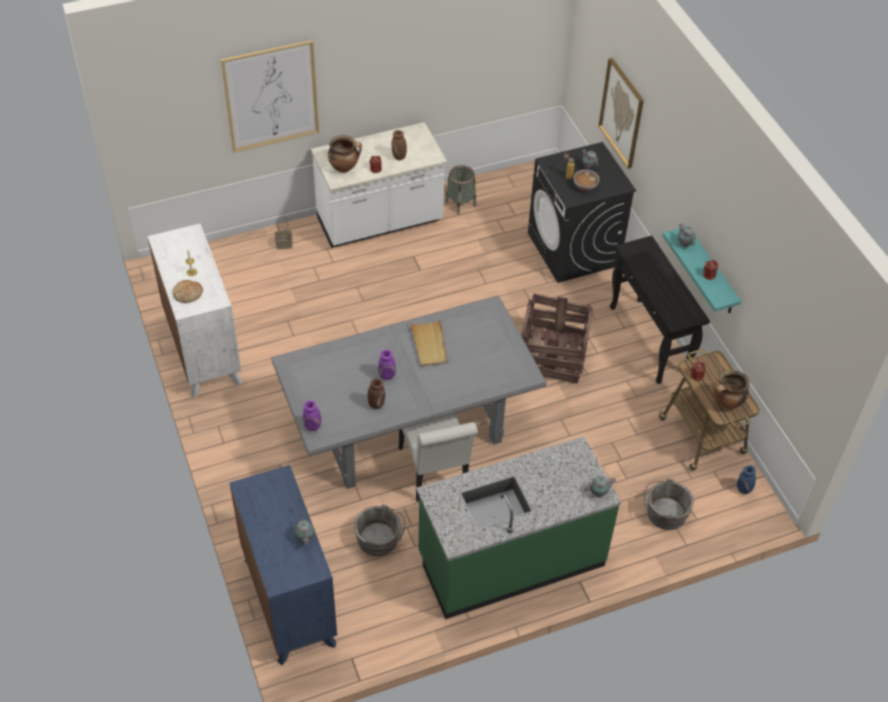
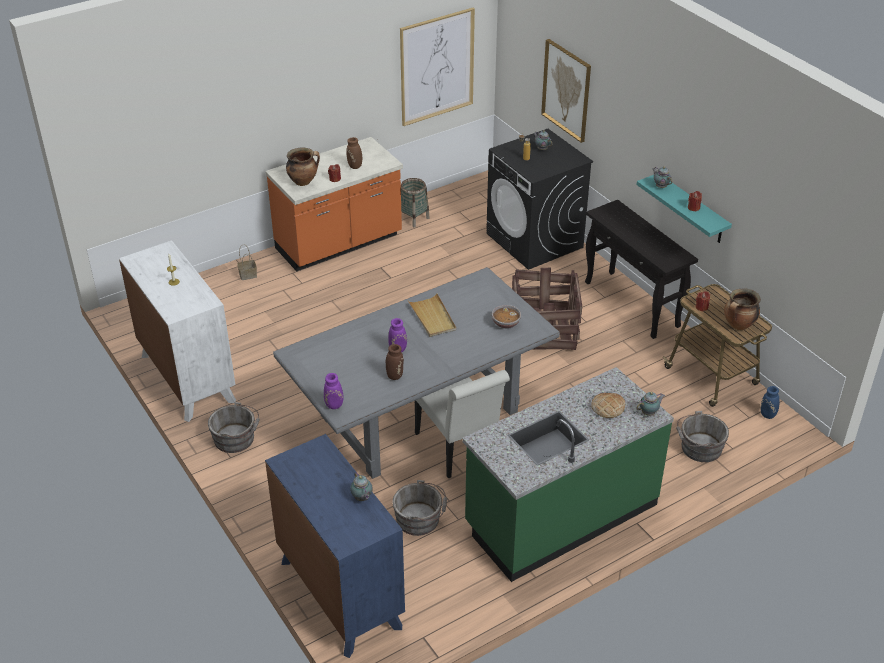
camera: 10 degrees left, 10 degrees down
bread [172,280,203,303] -> bread moved to [591,393,625,418]
picture [221,40,319,153] -> picture moved to [400,8,475,126]
white counter [311,122,447,248] -> orange counter [265,137,403,272]
bowl [573,170,599,191] -> bowl moved to [492,305,521,329]
none -> grey bucket [208,402,260,453]

